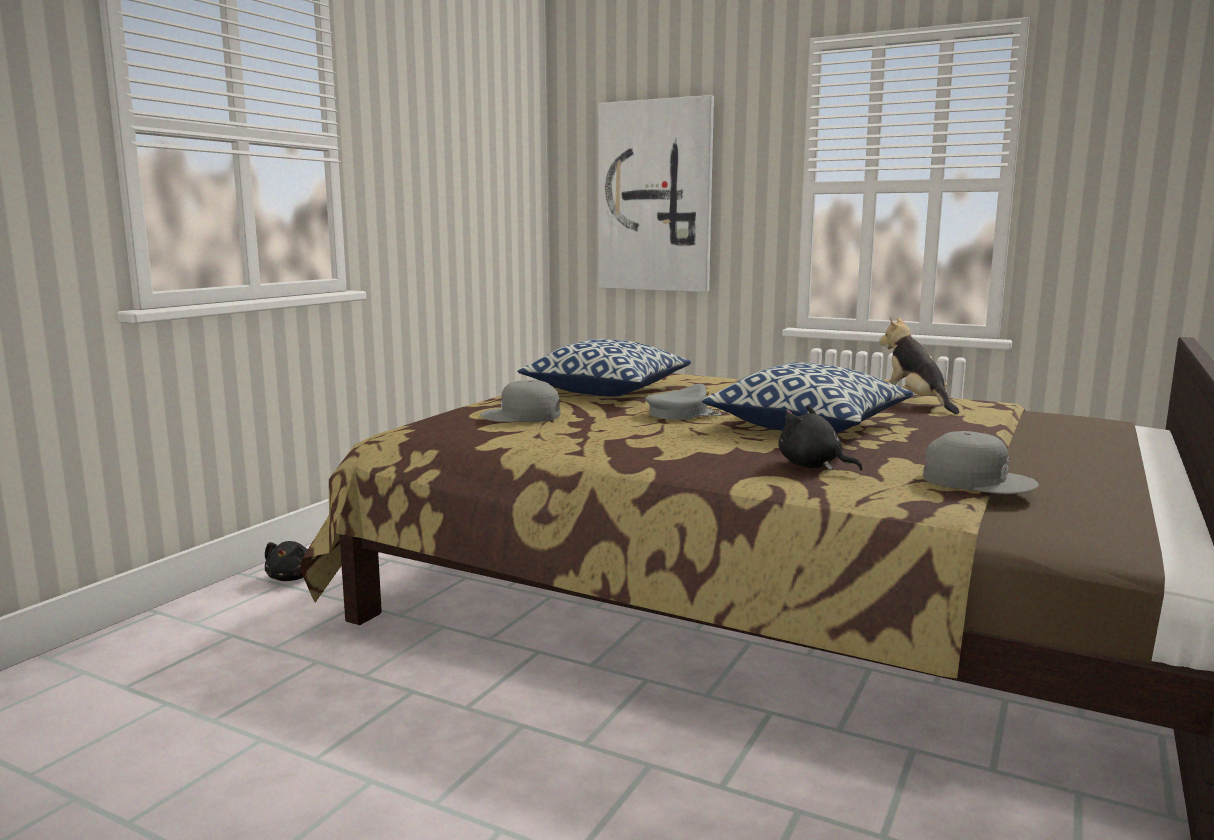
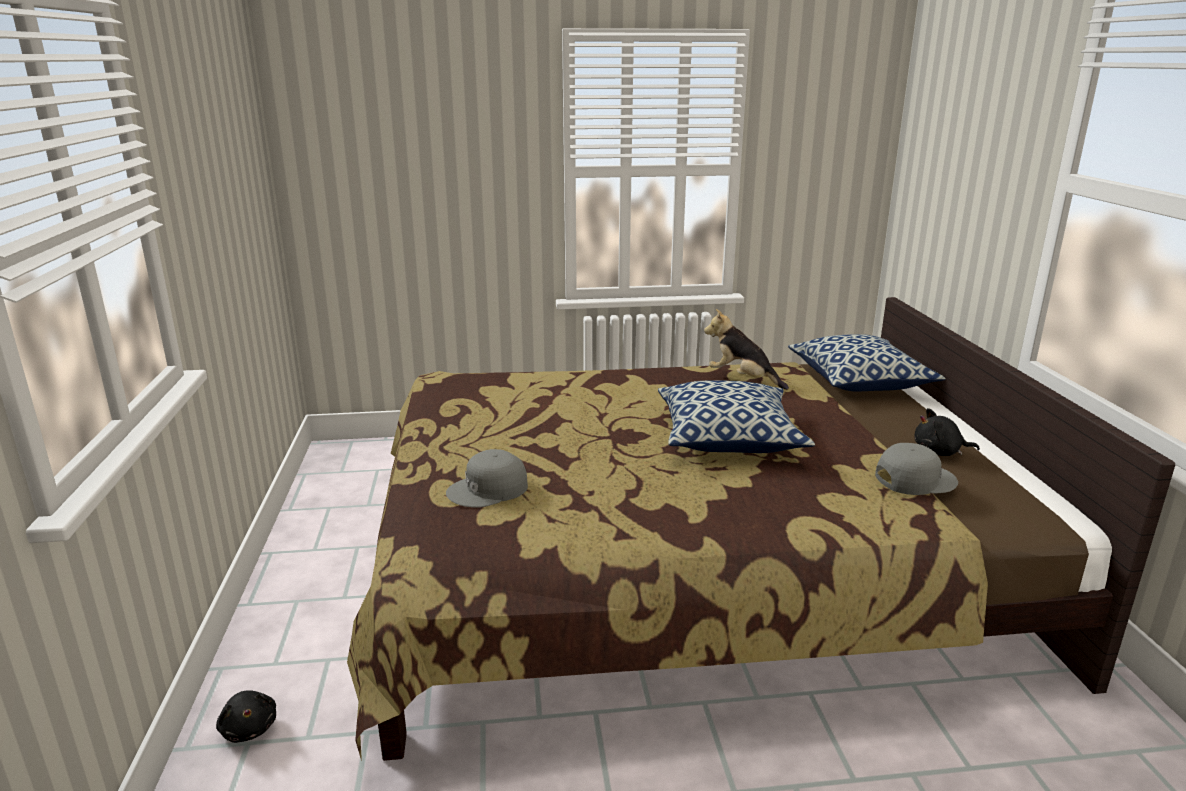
camera: 35 degrees left, 10 degrees up
pillow [517,339,691,397] -> pillow moved to [788,334,946,392]
picture [598,95,714,292] -> none
grey cap [646,384,722,420] -> none
black plush toy [778,405,863,471] -> black plush toy moved to [914,408,980,456]

